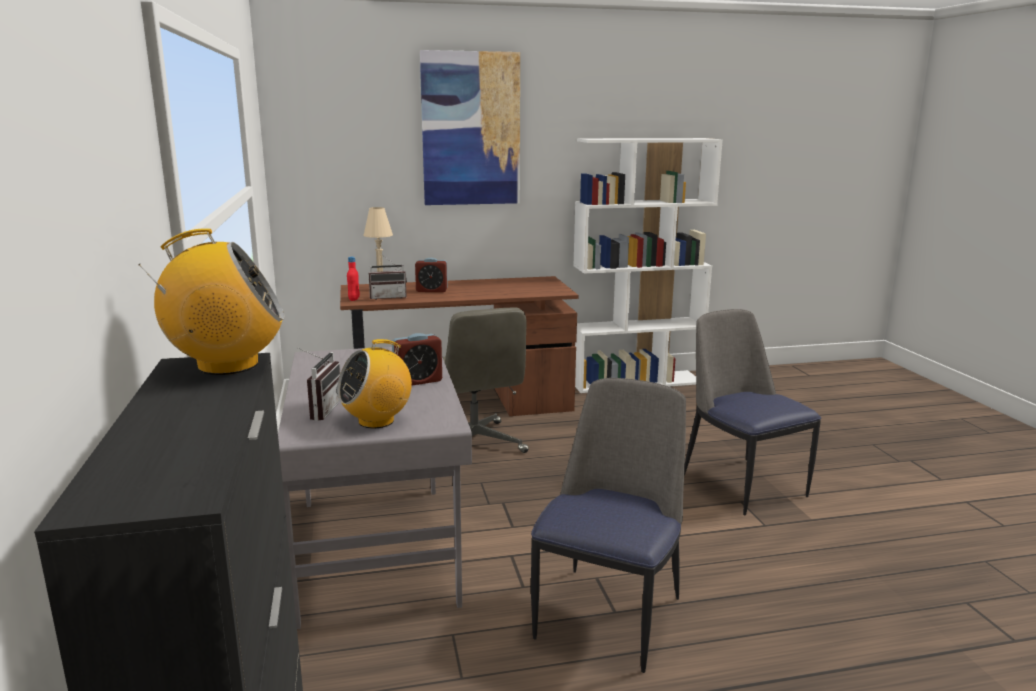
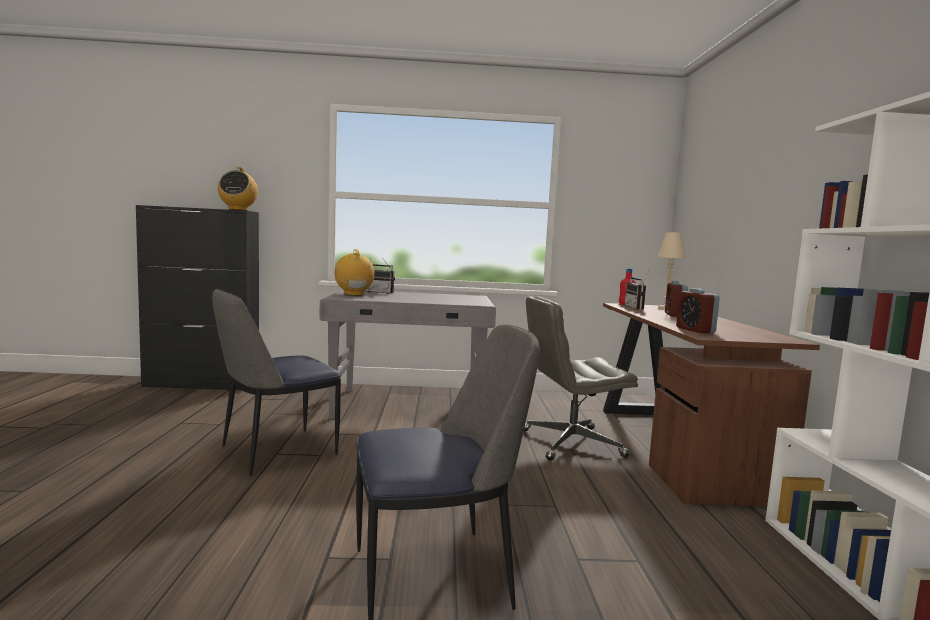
camera: 100 degrees right, 10 degrees down
alarm clock [392,333,442,386] -> alarm clock moved to [676,288,720,333]
picture [420,50,520,205] -> none
chair [531,378,686,673] -> chair turned 105 degrees clockwise [212,289,341,476]

